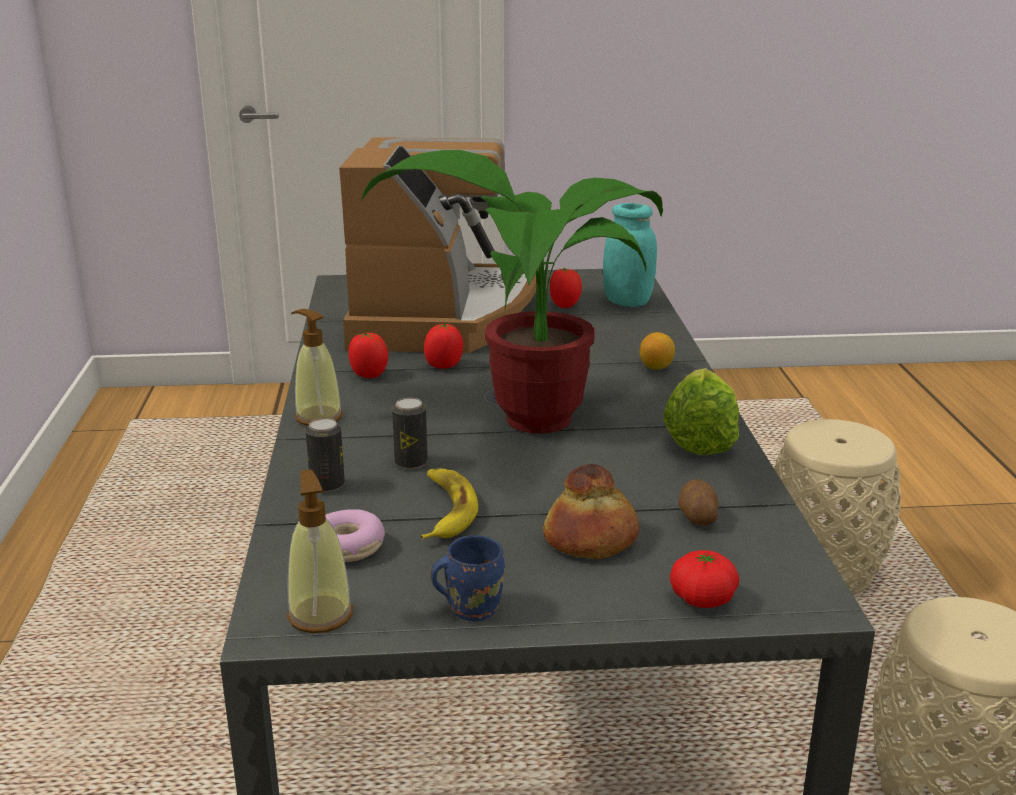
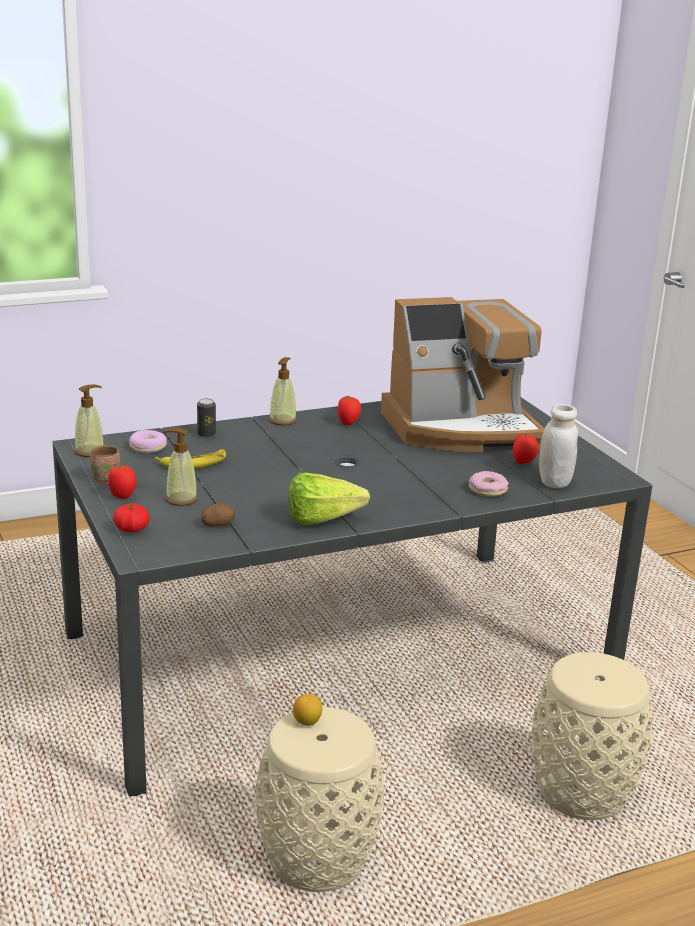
camera: 70 degrees right, 0 degrees up
potted plant [361,150,663,434] -> none
can [392,398,428,469] -> none
tomato [424,323,463,369] -> tomato moved to [108,465,136,499]
blue mug [431,535,505,621] -> brown mug [90,445,120,484]
bread [543,464,639,559] -> soap dispenser [163,428,198,506]
turquoise jar [603,203,657,307] -> white jar [539,404,578,488]
lemon [640,332,675,370] -> lemon moved to [293,694,322,726]
none -> donut [469,471,509,497]

